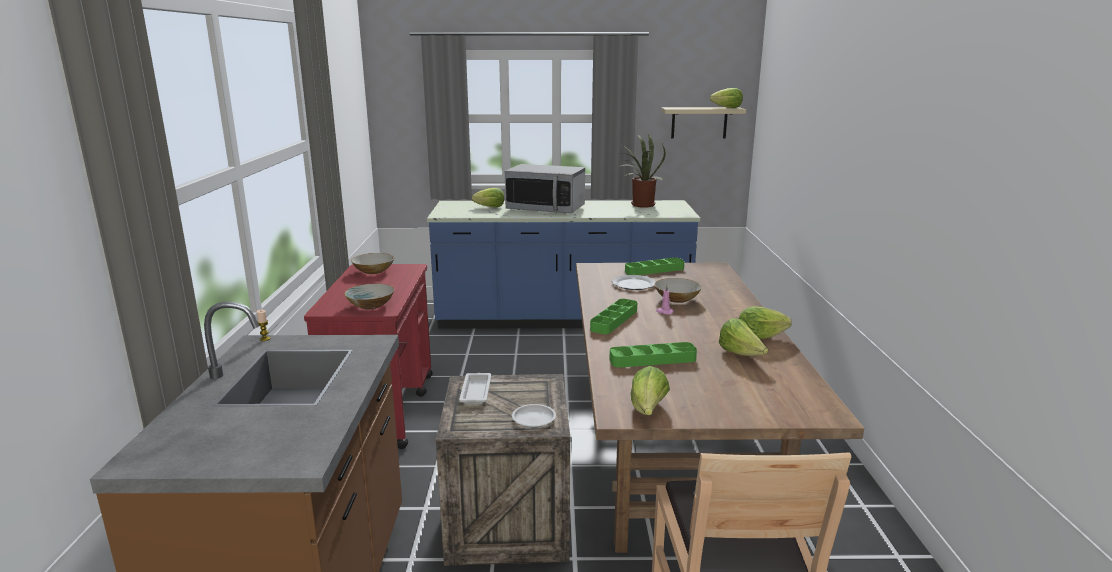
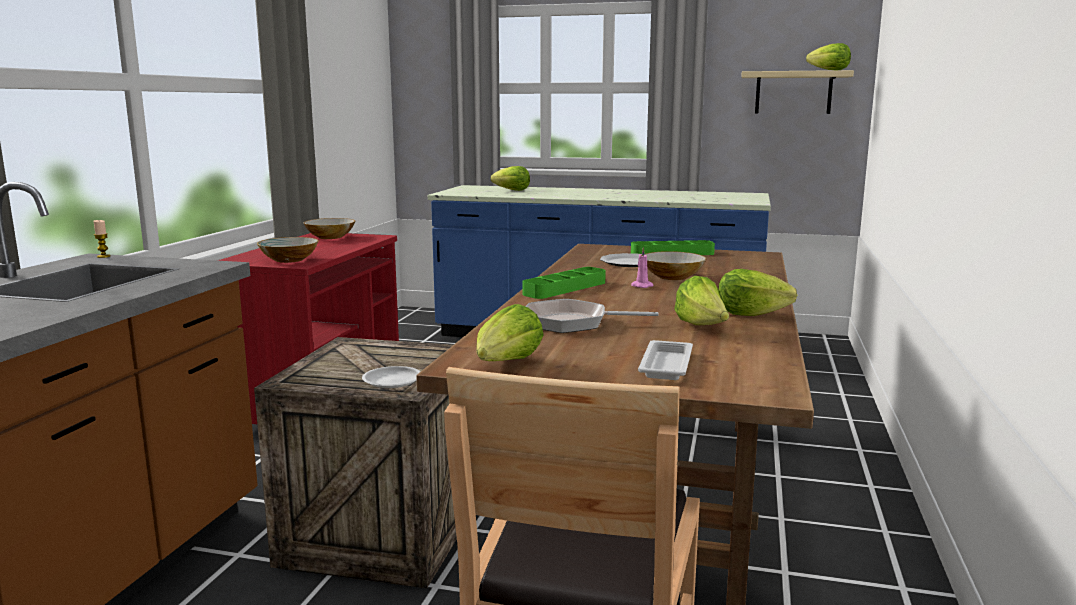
camera: 15 degrees right, 5 degrees down
white tray [459,373,491,404] -> white tray moved to [638,340,693,380]
microwave [505,164,585,214] -> none
green tray [609,342,697,368] -> frying pan [525,299,658,333]
potted plant [621,135,666,208] -> none

